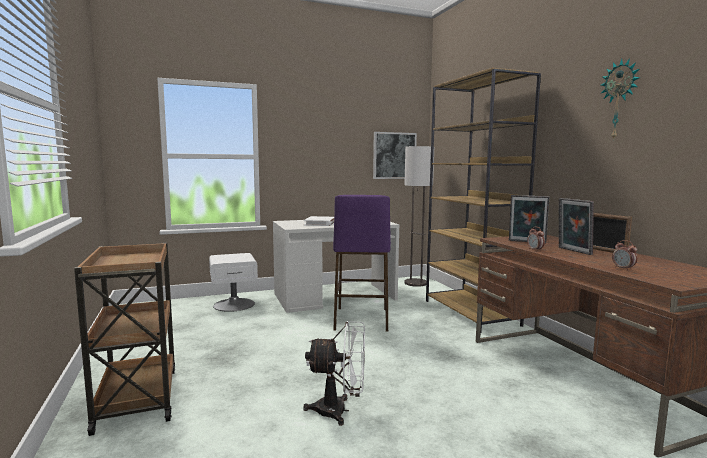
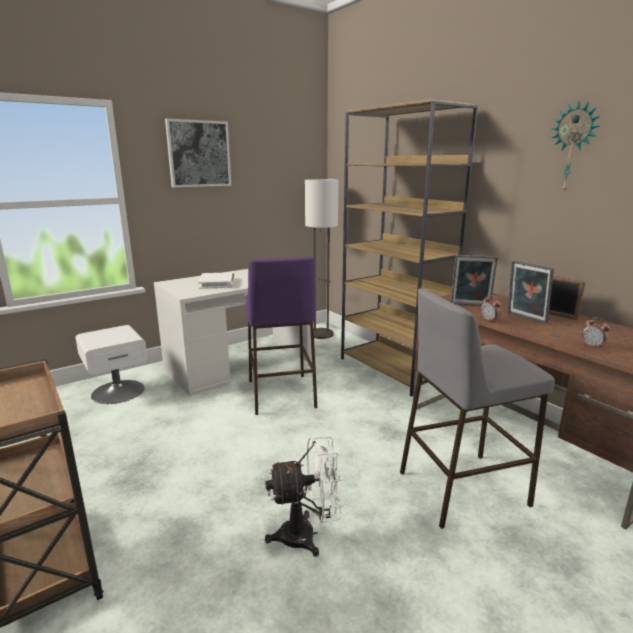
camera: 15 degrees left, 10 degrees up
picture [373,132,417,179] -> picture moved to [165,118,231,187]
none -> grey stool [400,288,555,529]

